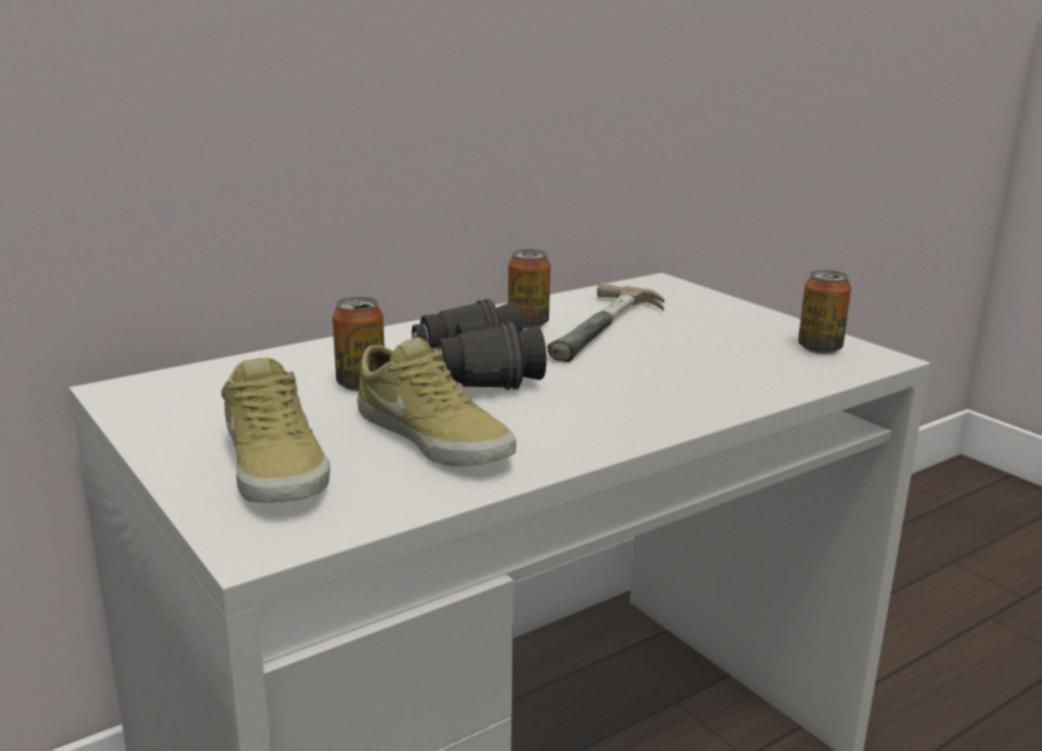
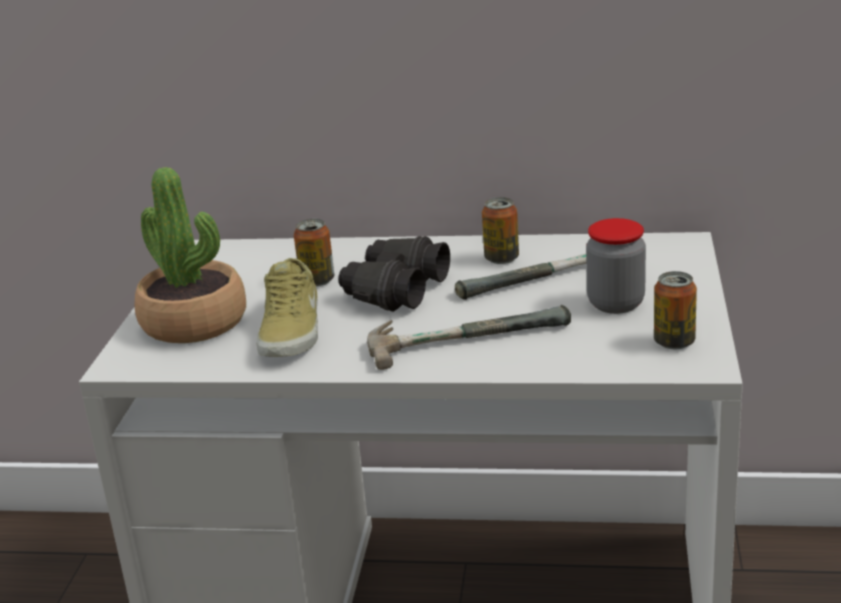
camera: 45 degrees right, 5 degrees up
beige shoe [221,357,330,503] -> potted plant [134,167,246,343]
none -> hammer [367,305,571,370]
none -> jar [586,218,646,314]

